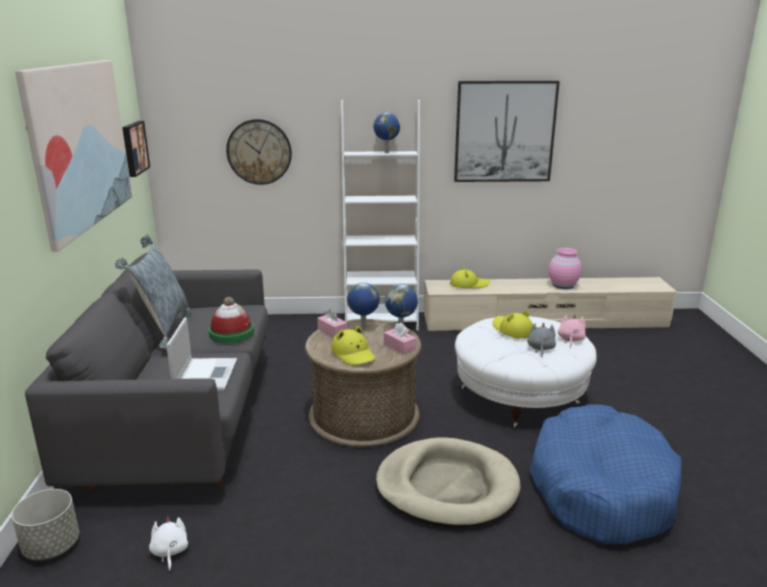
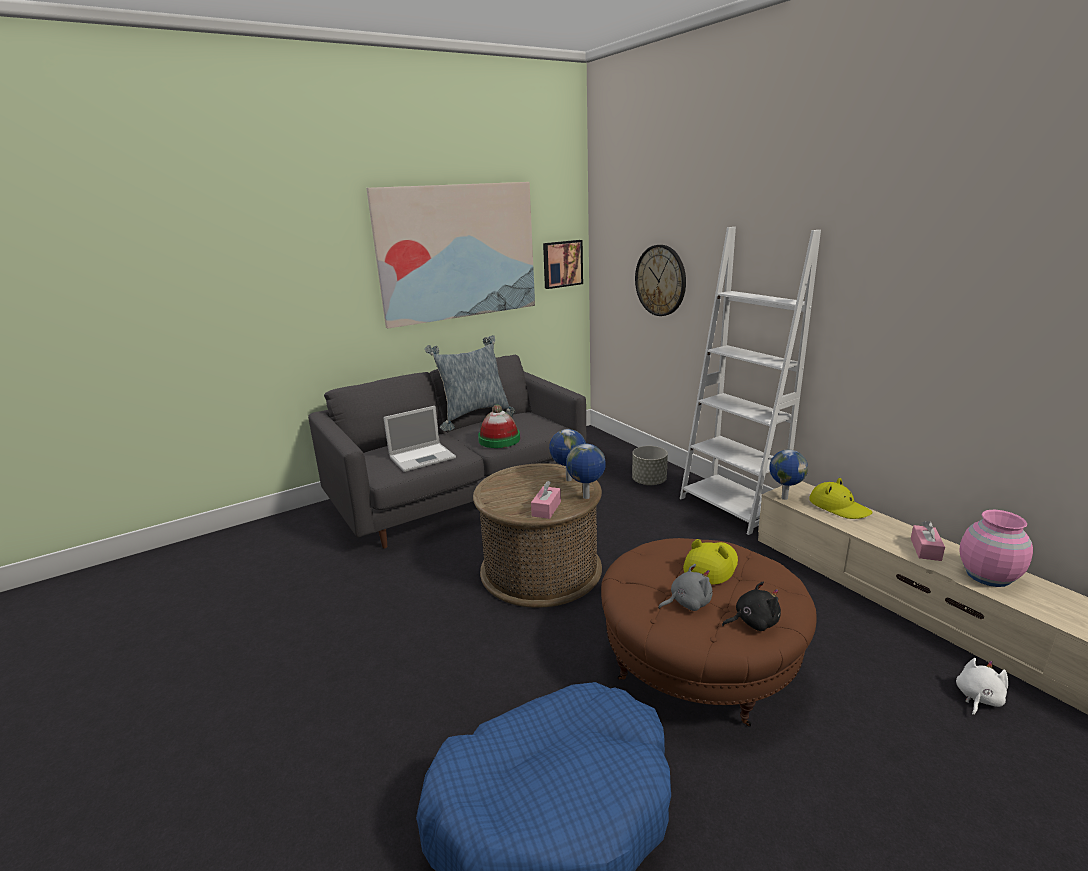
camera: 60 degrees right, 0 degrees up
grey planter [11,489,79,560] -> grey planter moved to [632,446,668,485]
white plush toy [149,516,188,571] -> white plush toy moved to [956,658,1008,716]
pink tissue box [317,309,348,338] -> pink tissue box moved to [911,521,945,561]
yellow hat [331,326,375,365] -> none
globe [373,113,400,153] -> globe moved to [769,450,808,500]
beige dog bed [376,438,521,528] -> none
picture [454,81,560,182] -> none
white ottoman [455,316,597,428] -> brown ottoman [601,538,817,727]
pink plush toy [558,315,586,347] -> black plush toy [722,582,781,631]

